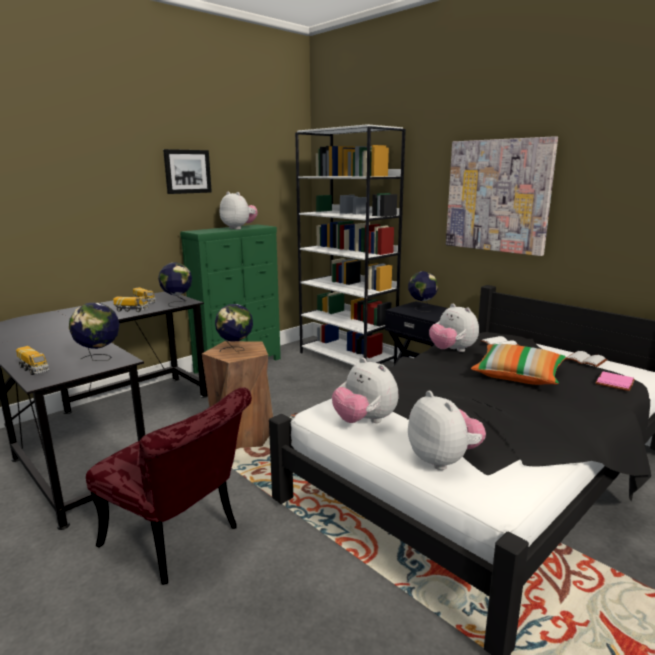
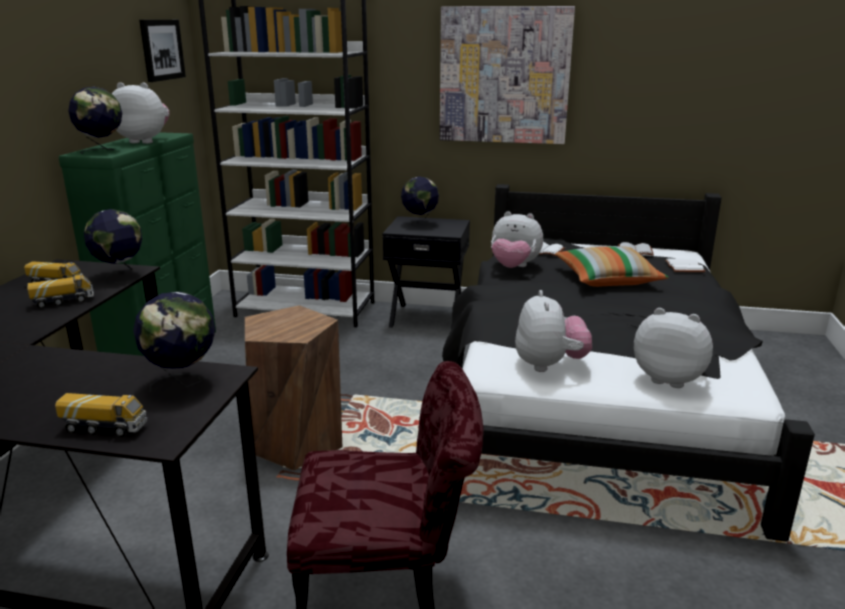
camera: 35 degrees left, 5 degrees up
picture [163,149,212,194] -> picture moved to [139,20,186,82]
globe [215,304,253,352] -> globe moved to [68,87,122,154]
plush toy [332,358,398,423] -> plush toy turned 105 degrees counterclockwise [515,290,592,372]
pink book [595,371,635,391] -> white book [664,258,706,272]

